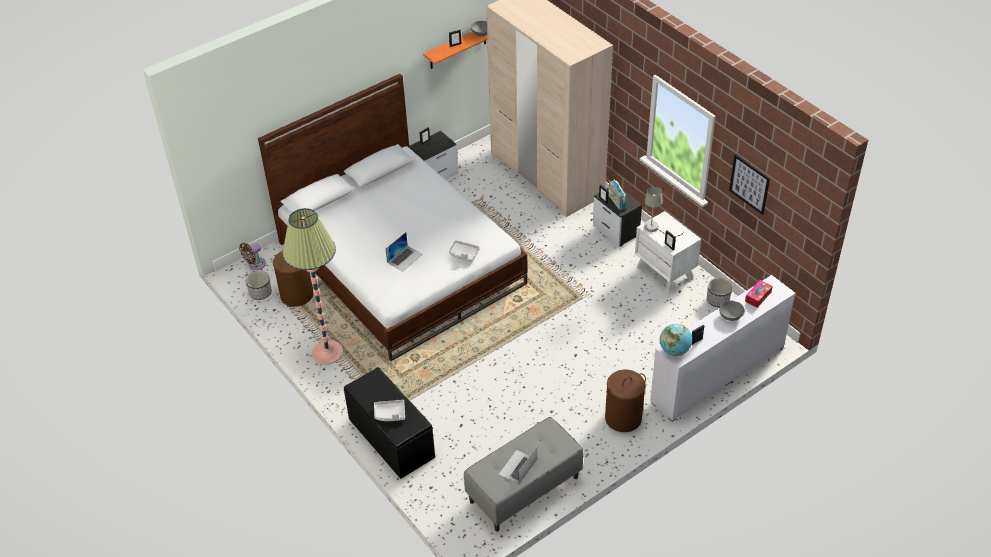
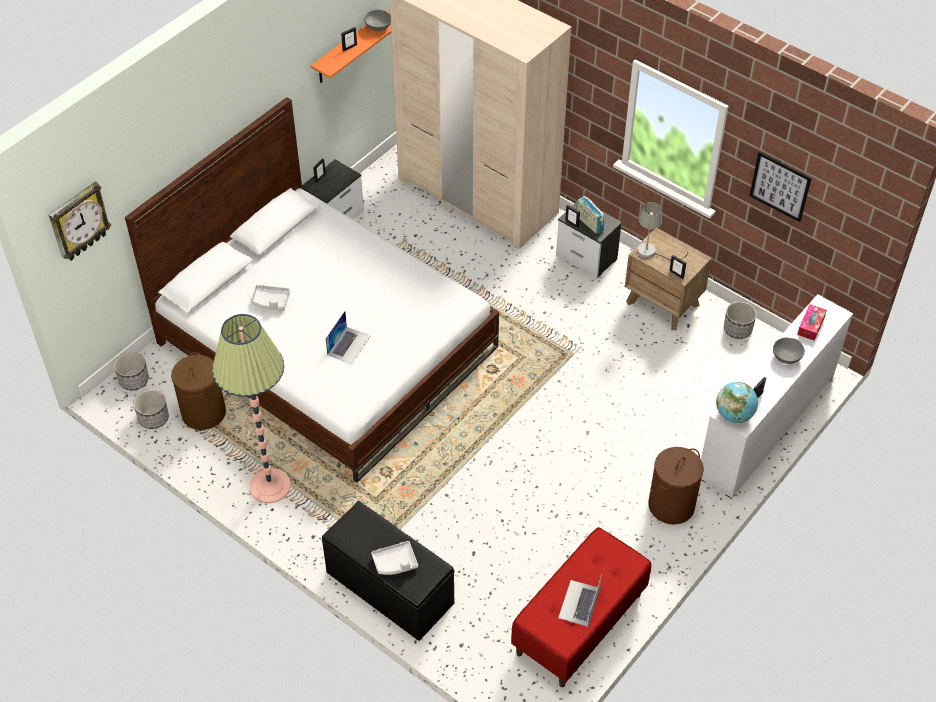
camera: 15 degrees left, 5 degrees up
brown fan [239,243,266,270] -> planter [114,352,149,390]
grey tray [449,240,480,262] -> grey tray moved to [251,285,290,311]
grey bench [464,417,583,532] -> red bench [511,527,651,687]
white nightstand [635,211,701,294] -> brown nightstand [625,228,712,331]
none -> wall clock [49,182,111,261]

